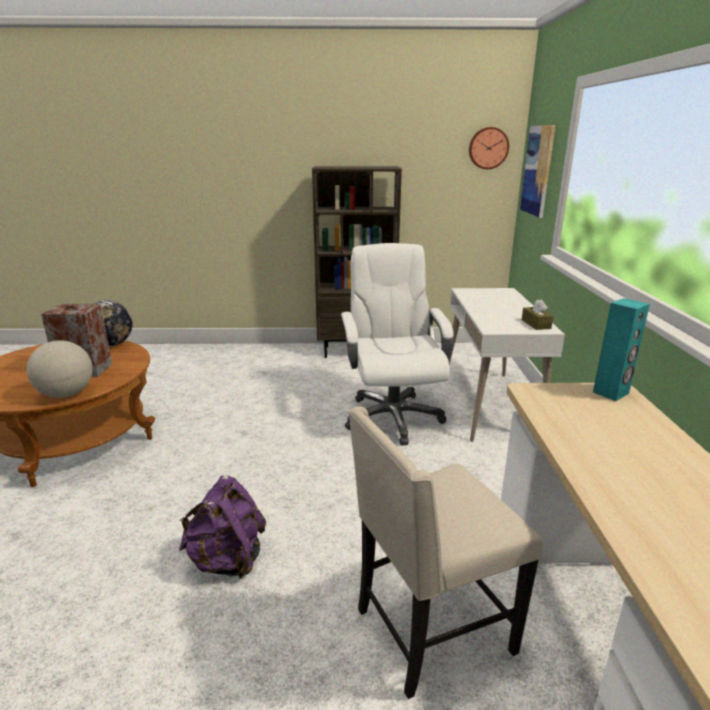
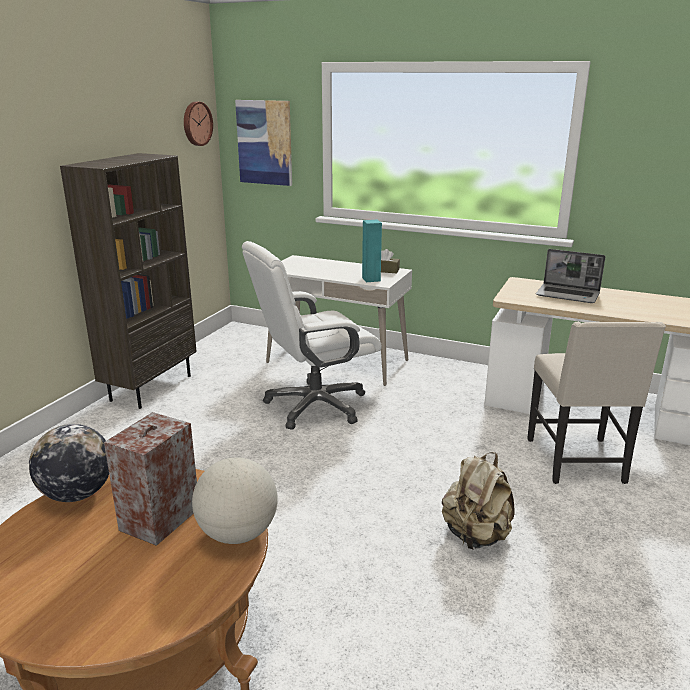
camera: 65 degrees left, 0 degrees up
purple backpack [179,475,266,579] -> beige backpack [442,452,514,550]
white office chair [341,243,453,445] -> white office chair turned 45 degrees counterclockwise [242,241,382,430]
turquoise speaker [593,298,650,401] -> turquoise speaker moved to [362,220,382,282]
none -> laptop [536,249,605,303]

